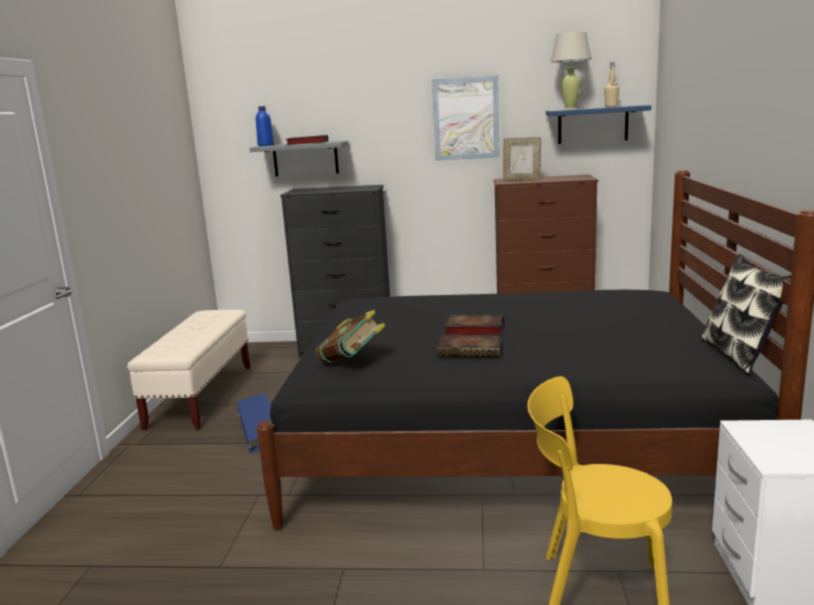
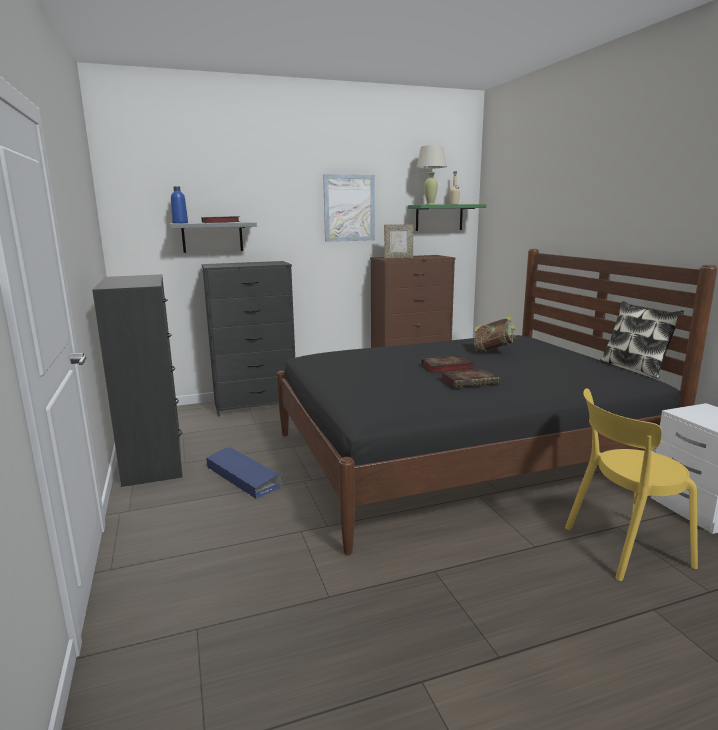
camera: 25 degrees left, 0 degrees up
beige bench [127,310,251,430] -> black dresser [92,274,182,487]
book [316,310,386,364] -> book moved to [474,316,516,353]
blue shelf [546,105,651,144] -> green shelf [408,204,486,231]

